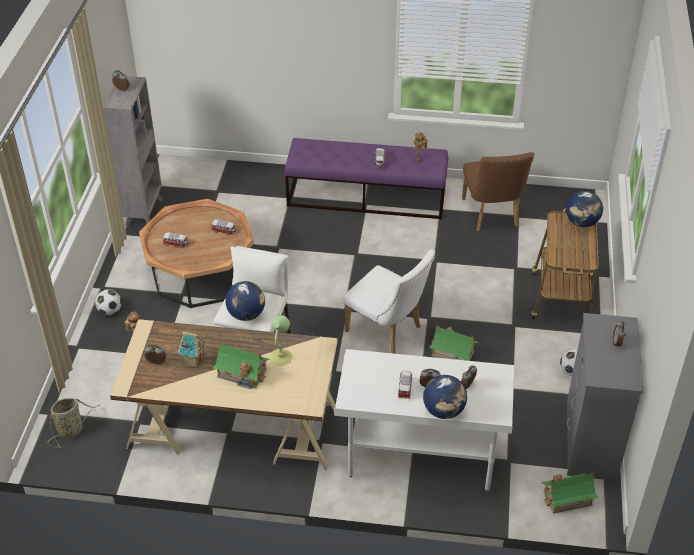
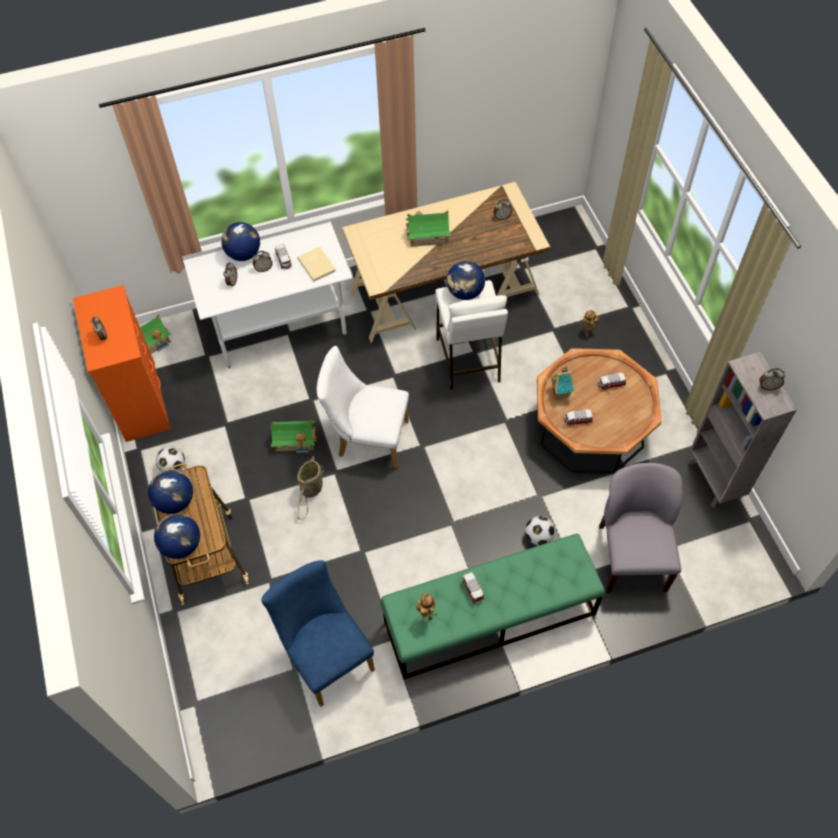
camera: 155 degrees right, 15 degrees up
basket [48,398,100,448] -> basket moved to [297,456,324,520]
football [95,289,122,315] -> football moved to [525,516,555,546]
toy house [178,331,206,367] -> toy house moved to [550,366,575,400]
table lamp [269,315,292,366] -> none
purple bench [284,138,448,219] -> green bench [381,534,605,679]
brown chair [462,152,534,231] -> blue chair [261,560,375,707]
grey dresser [566,313,643,481] -> orange dresser [73,285,171,442]
none -> globe [148,470,193,514]
none -> beige book [297,247,336,282]
none -> grey chair [599,463,683,593]

